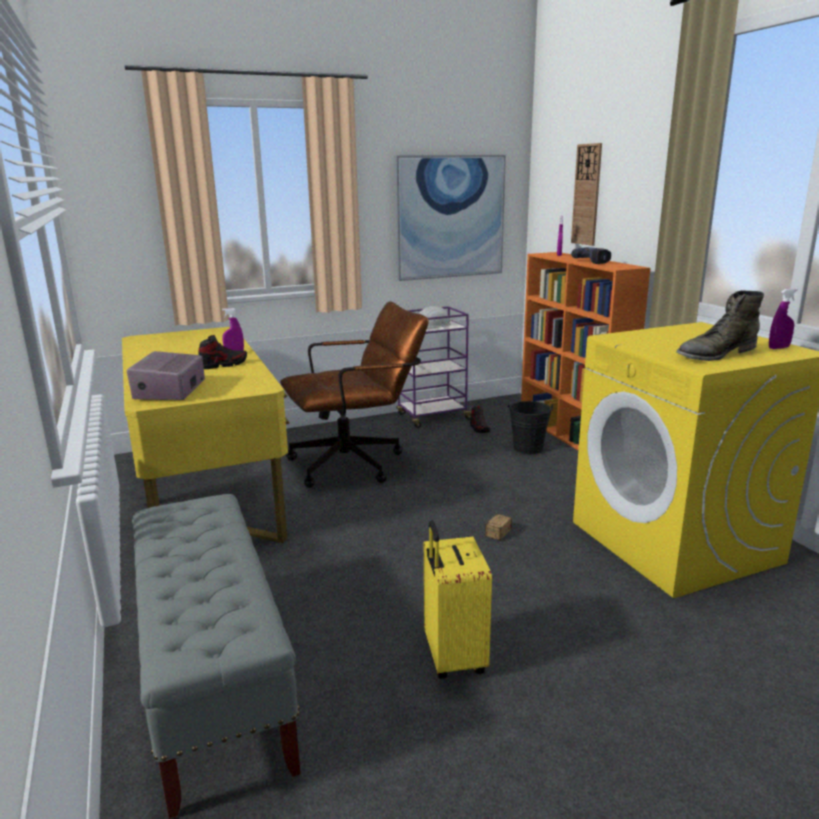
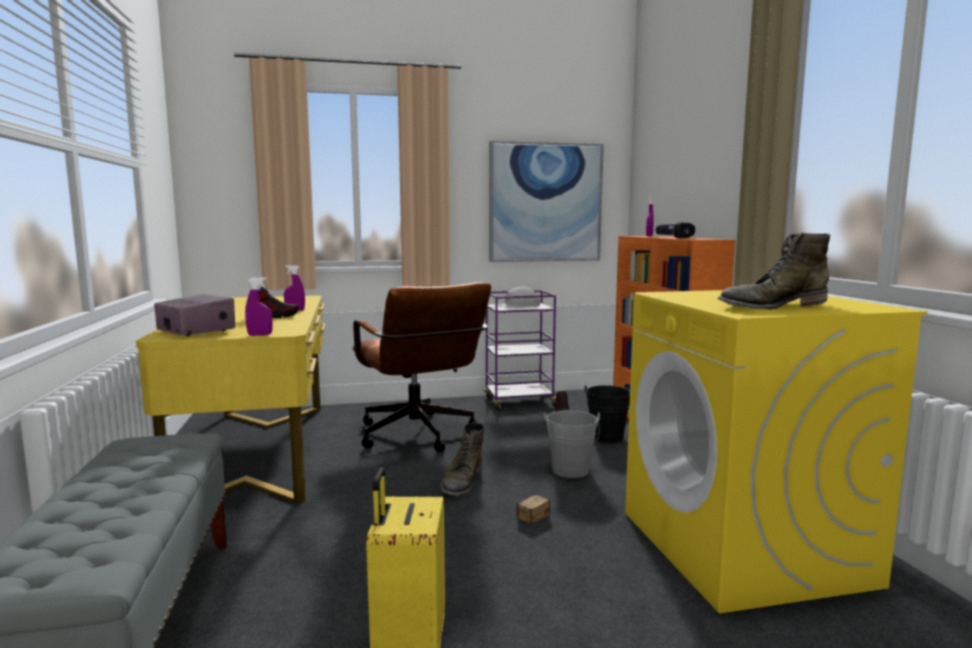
camera: 10 degrees right, 10 degrees down
radio [127,351,205,400] -> radio turned 120 degrees clockwise [154,294,235,336]
brown office chair [280,301,429,488] -> brown office chair turned 75 degrees clockwise [353,282,491,452]
wall clock [571,143,602,246] -> none
purple spray bottle [769,288,798,349] -> purple spray bottle moved to [245,277,273,336]
none -> green boot [440,423,485,496]
none -> grey bucket [544,410,600,478]

